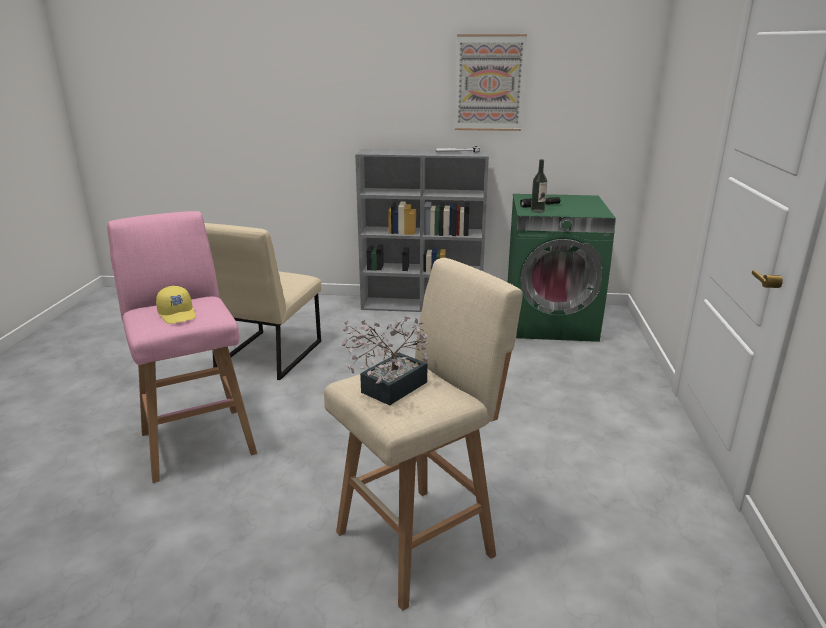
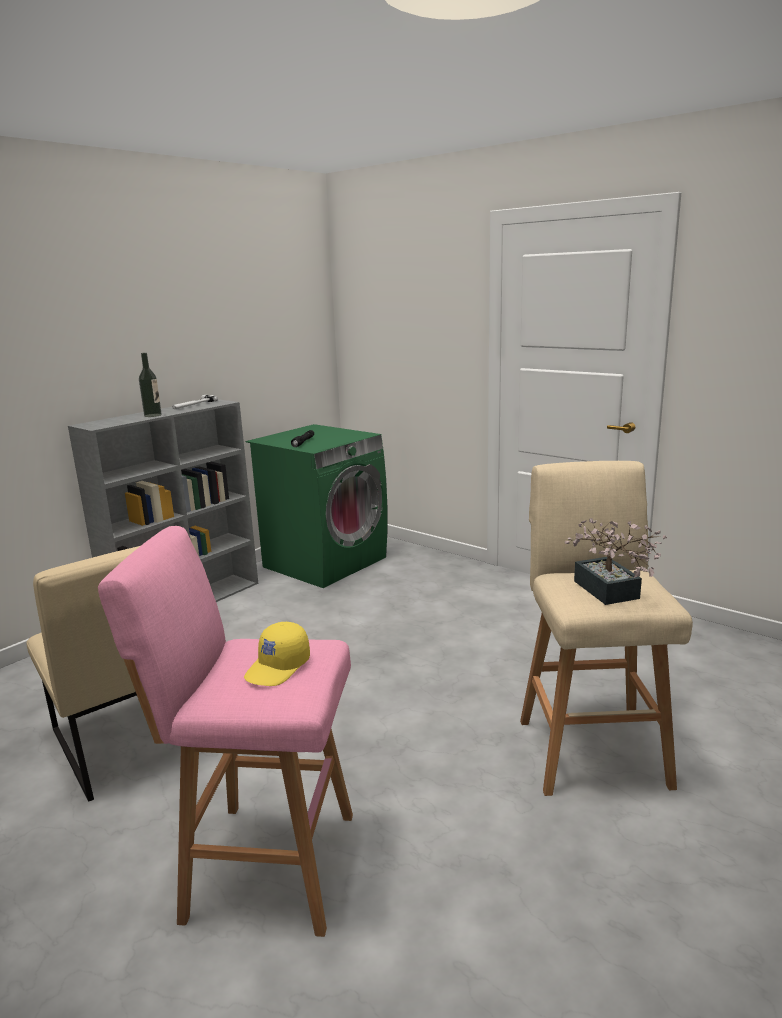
camera: 55 degrees left, 5 degrees down
yellow cap [156,286,196,324] -> yellow cap turned 120 degrees clockwise [244,622,310,686]
picture [455,34,527,131] -> none
bottle [531,159,547,213] -> bottle moved to [139,353,162,417]

